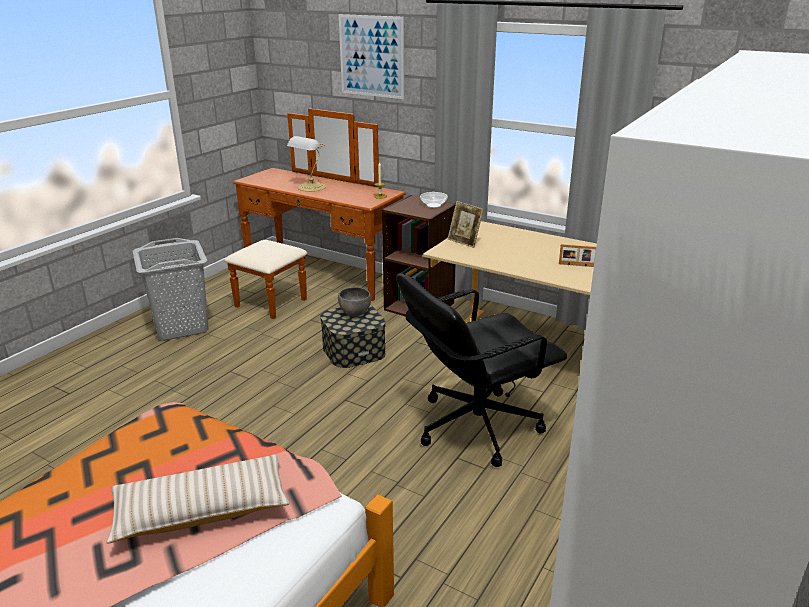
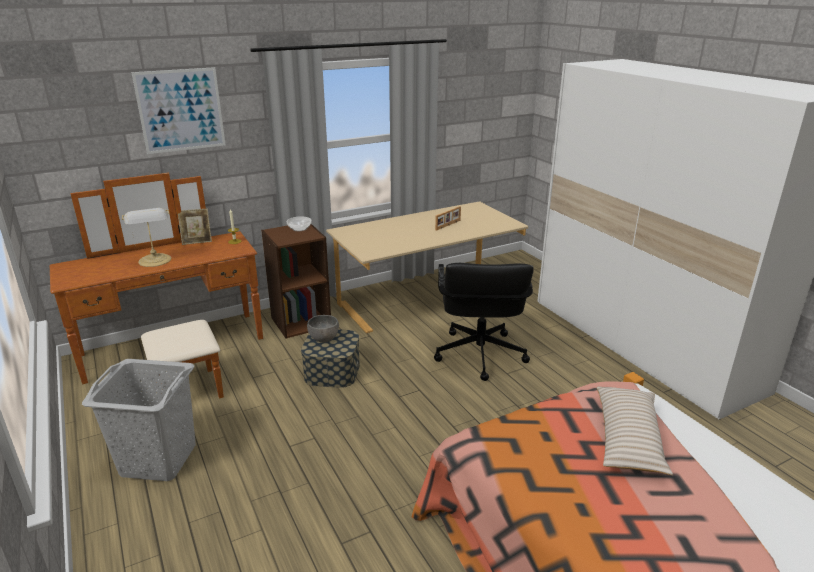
camera: 60 degrees left, 0 degrees up
picture frame [448,201,484,248] -> picture frame moved to [178,209,212,245]

